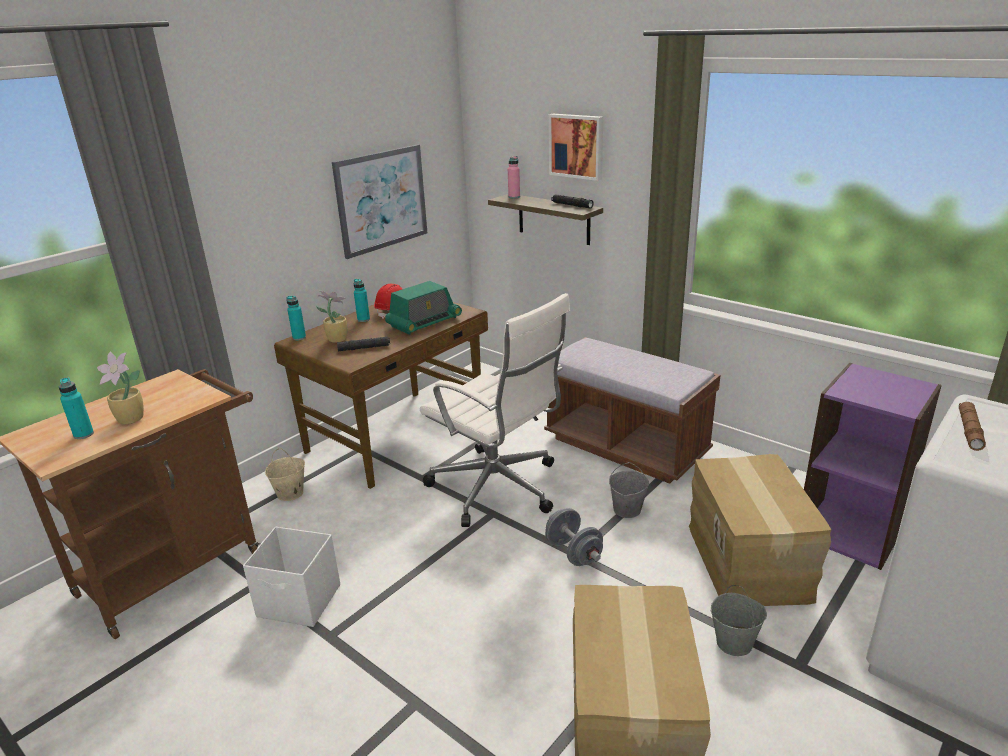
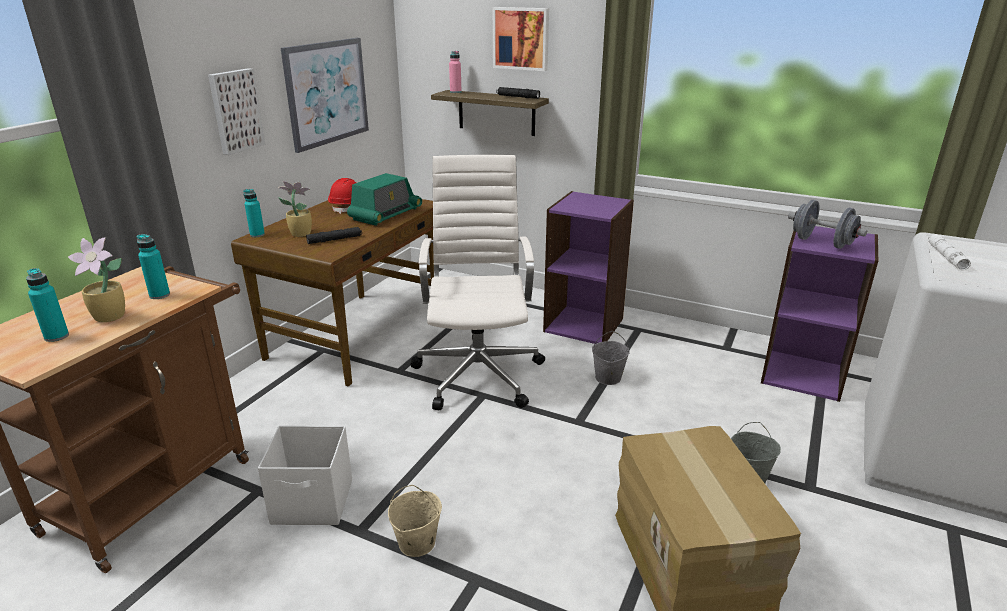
camera: 15 degrees left, 0 degrees up
beige bucket [265,448,305,501] -> beige bucket moved to [388,485,442,557]
turquoise bottle [354,279,370,322] -> turquoise bottle moved to [136,234,170,299]
white office chair [420,293,570,527] -> white office chair turned 120 degrees counterclockwise [411,155,545,410]
brown bench [544,337,720,484] -> purple bookcase [543,191,634,344]
grey dumbbell [545,508,603,566] -> grey dumbbell moved to [788,200,867,249]
cardboard box [689,454,831,606] -> none
brown flashlight [959,402,986,451] -> white flashlight [928,234,971,270]
none -> picture [208,68,265,155]

